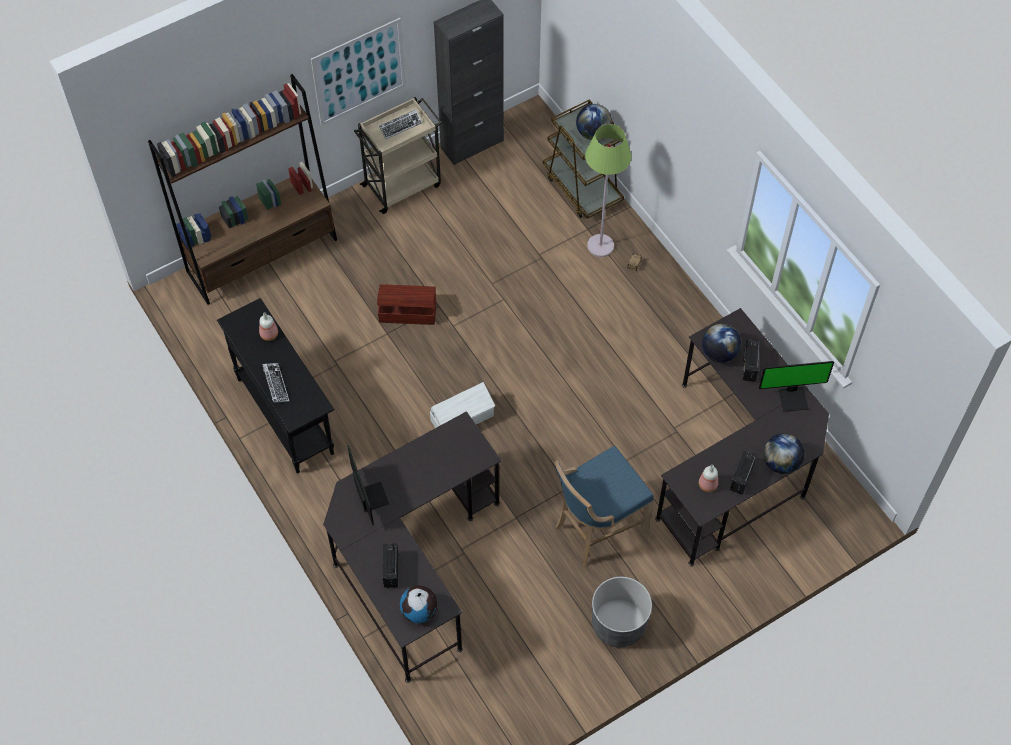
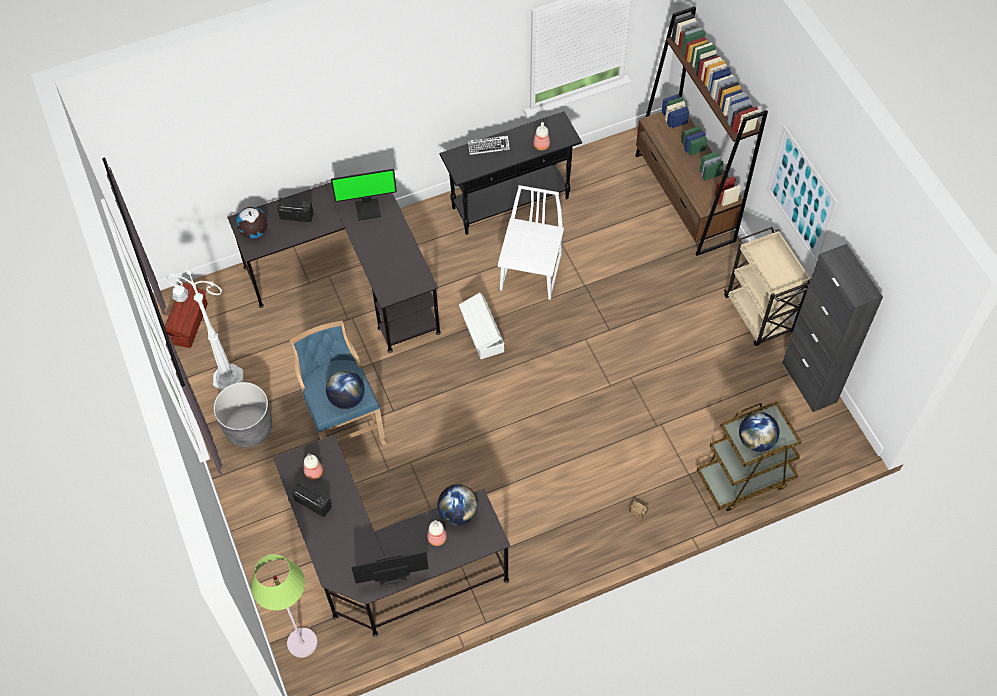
camera: 100 degrees right, 0 degrees up
brown storage box [377,284,436,325] -> brown storage box moved to [165,282,208,348]
keyboard [379,110,423,139] -> none
green floor lamp [585,124,632,257] -> green floor lamp moved to [251,554,318,658]
radio [742,340,760,382] -> bottle [427,520,447,546]
monitor [759,361,834,412] -> monitor turned 75 degrees clockwise [351,552,428,586]
globe [763,433,805,474] -> globe moved to [326,370,365,409]
none -> white floor lamp [166,259,243,390]
none -> white chair [498,185,564,300]

